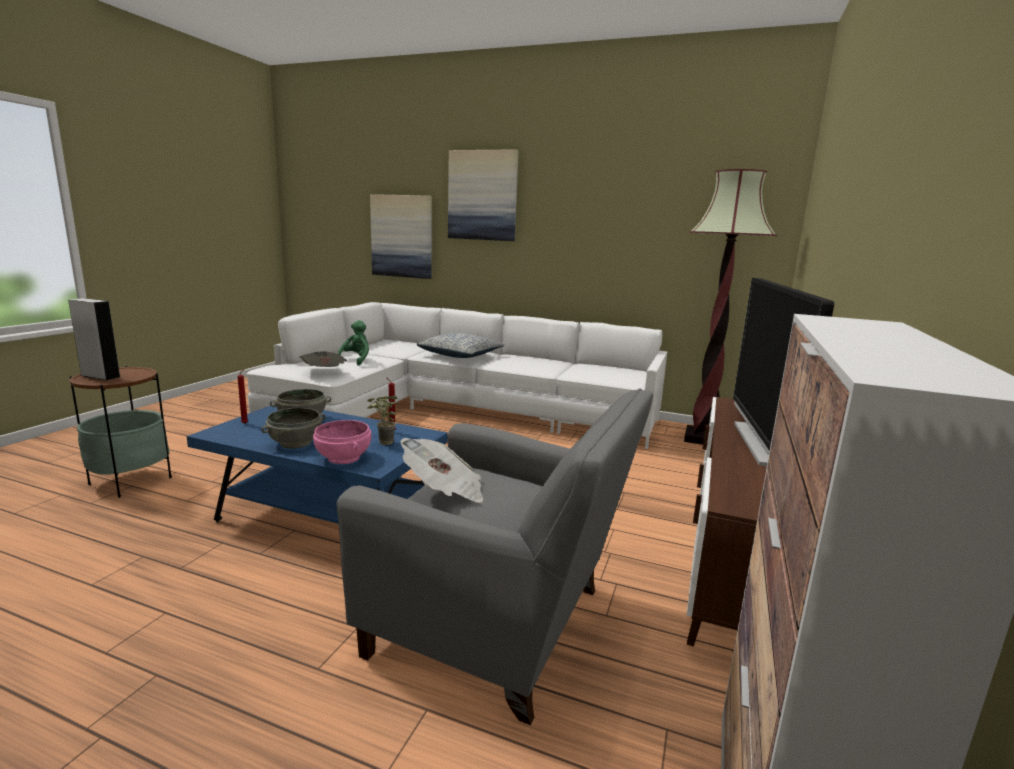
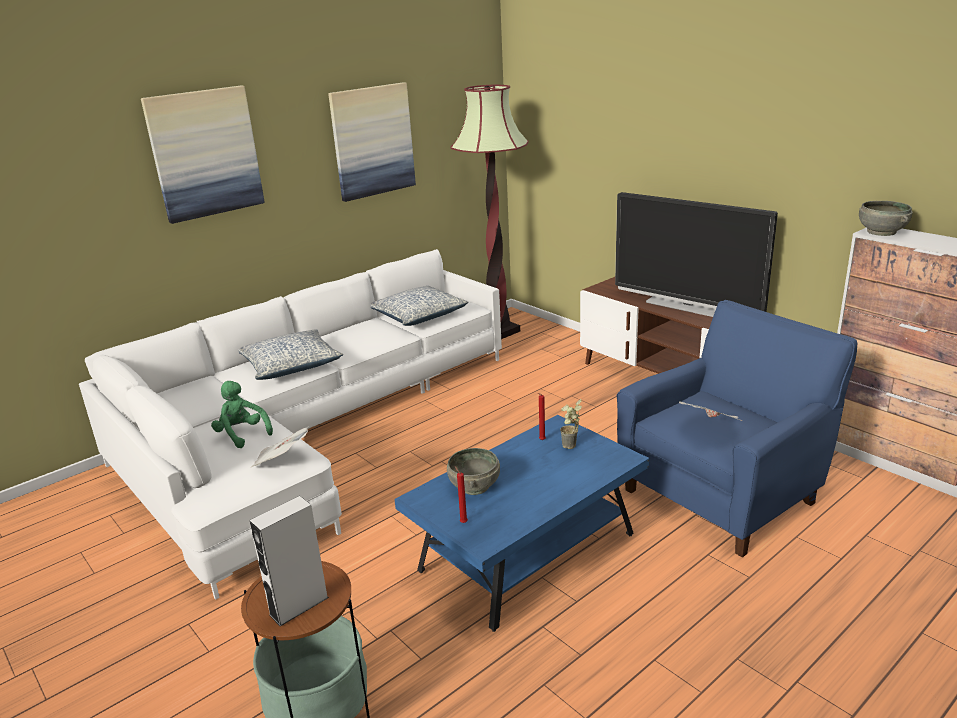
camera: 60 degrees left, 10 degrees up
grey bowl [261,408,325,449] -> grey bowl moved to [859,201,912,236]
pink bowl [313,420,371,464] -> none
grey armchair [336,388,653,725] -> blue armchair [617,300,857,557]
picture [370,194,432,279] -> picture moved to [328,82,416,202]
none -> pillow [370,286,468,326]

